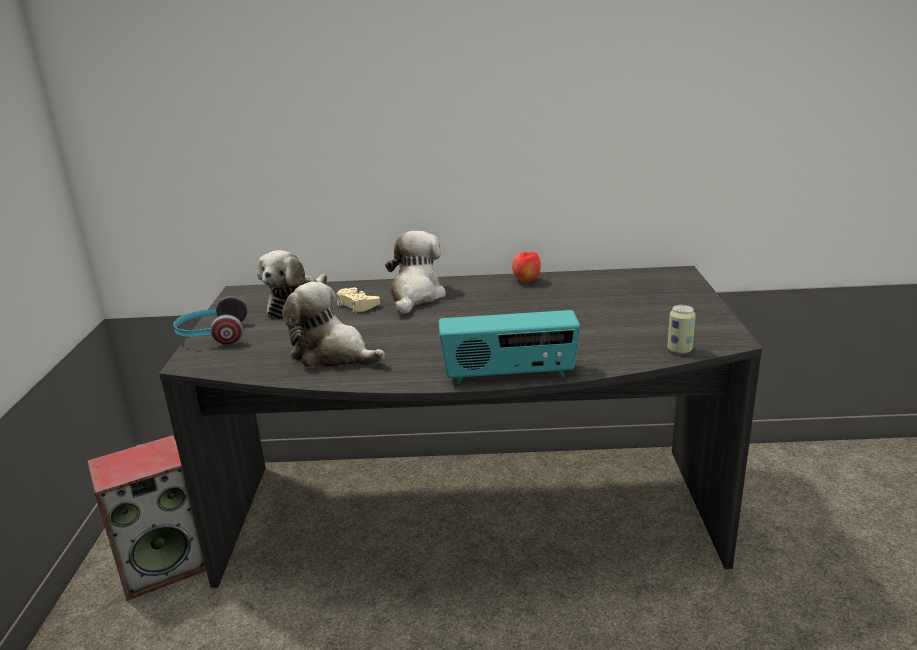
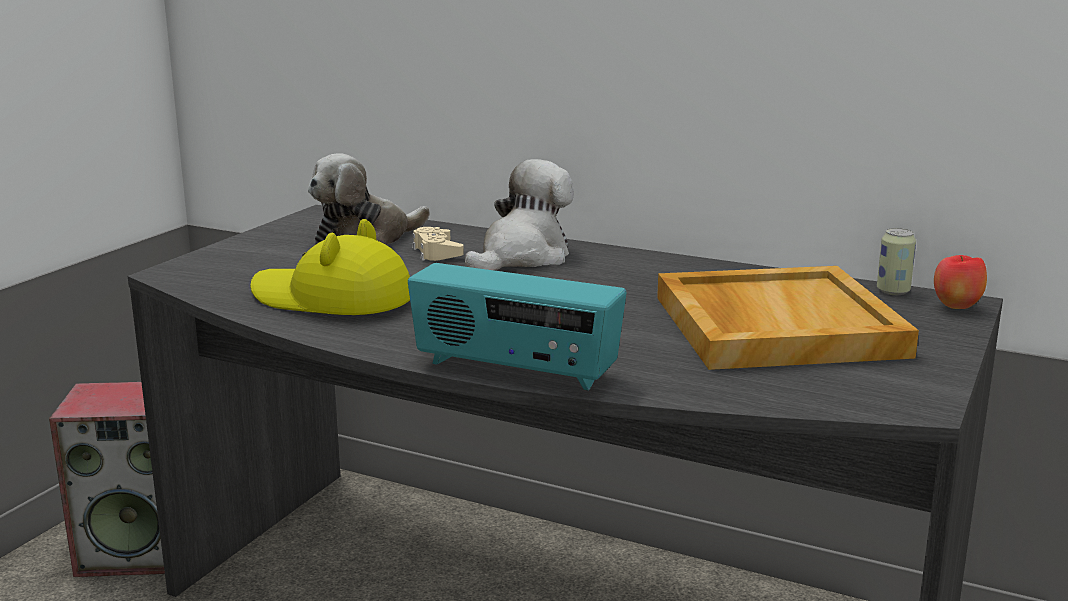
camera: 25 degrees right, 5 degrees down
headphones [173,296,247,345] -> none
plush toy [282,282,385,367] -> yellow hat [250,219,410,315]
apple [512,252,541,283] -> apple moved to [934,255,987,309]
can [667,305,696,354] -> can moved to [877,228,916,295]
none -> beige tray [657,266,919,370]

